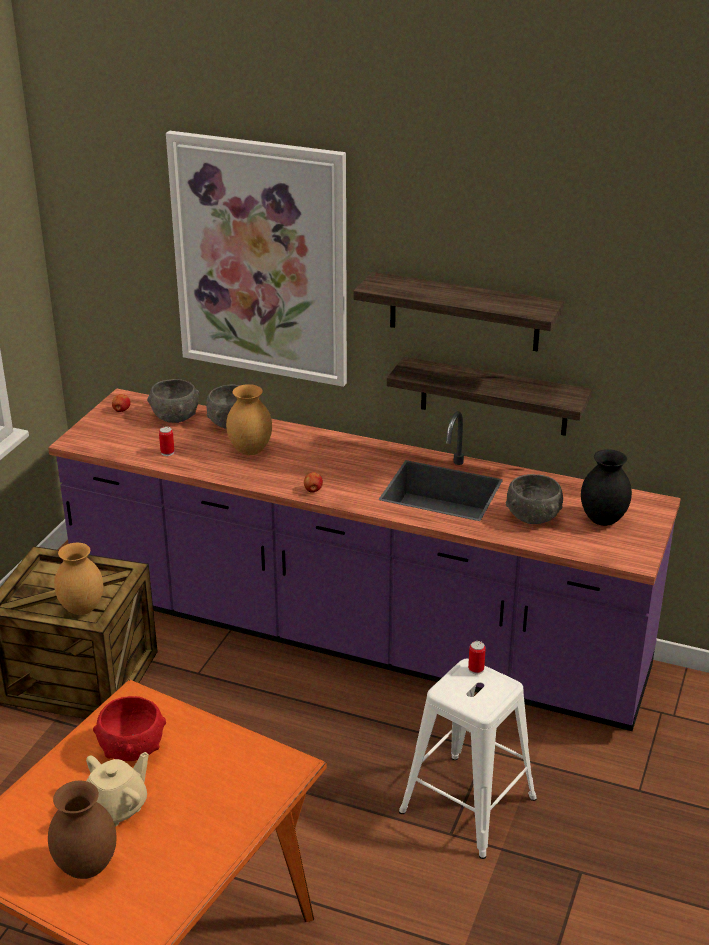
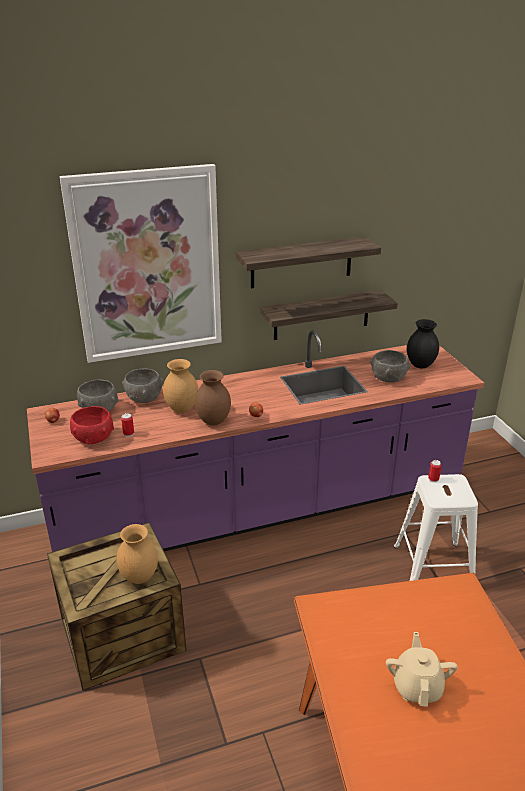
camera: 40 degrees left, 0 degrees up
brown vase [48,781,117,879] -> brown vase moved to [195,370,231,425]
red bowl [93,696,166,761] -> red bowl moved to [70,406,114,445]

